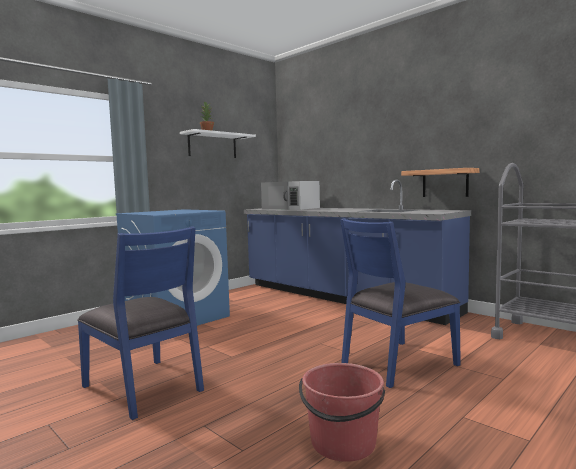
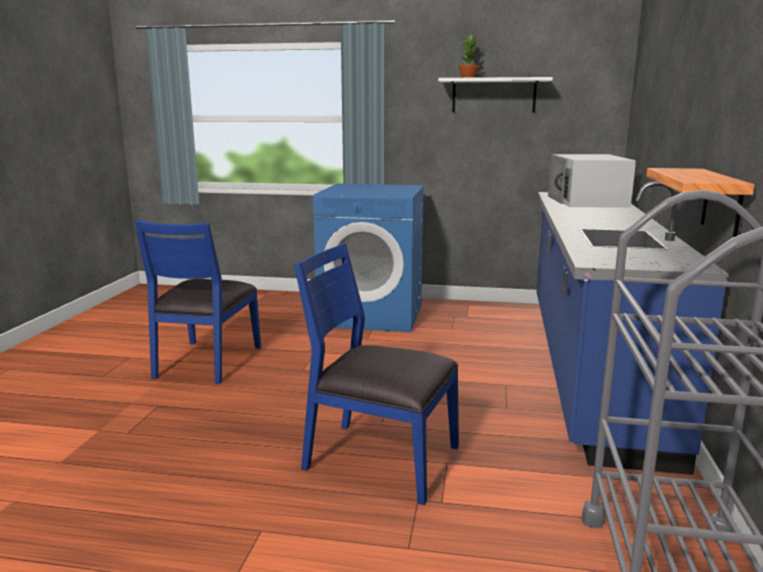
camera: 55 degrees right, 10 degrees up
red bucket [299,363,385,462] -> none

